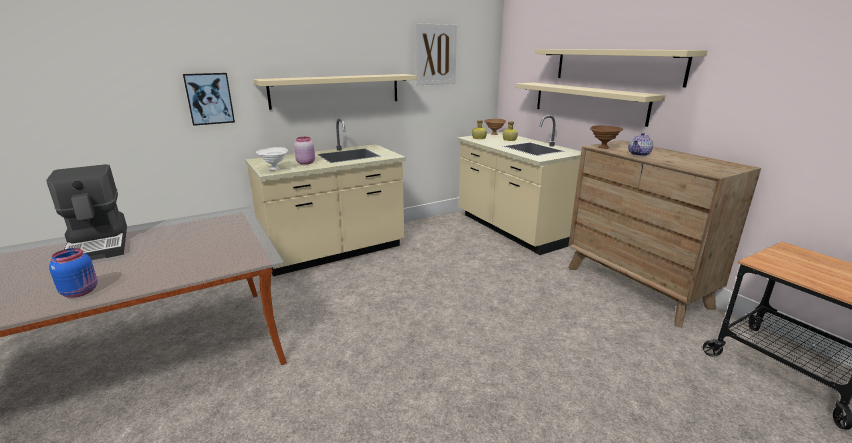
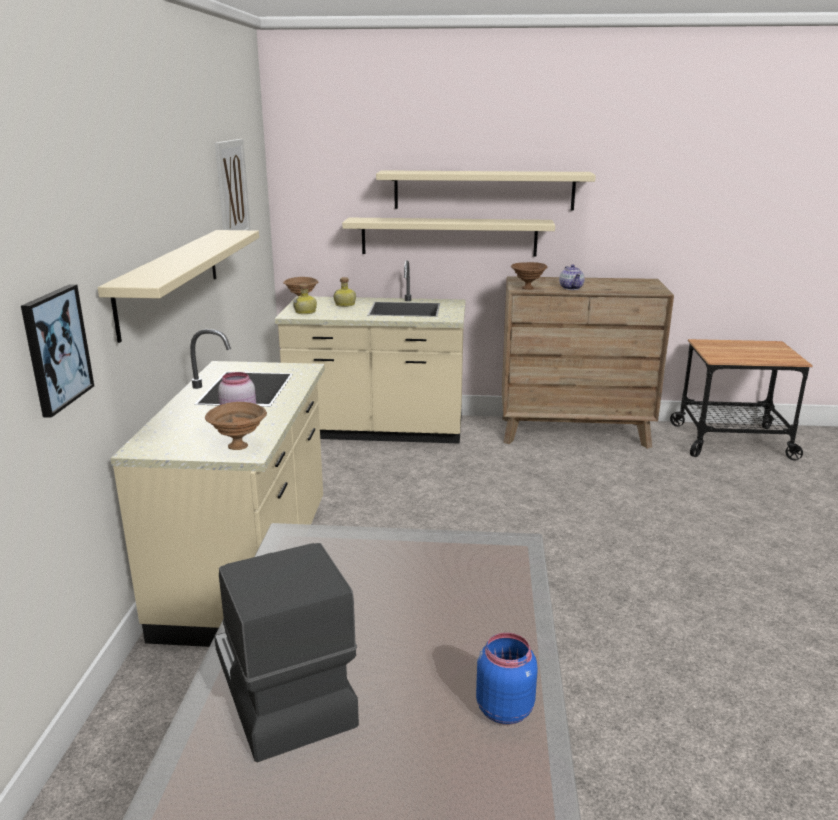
camera: 55 degrees left, 0 degrees up
coffee machine [46,164,127,260] -> coffee machine turned 120 degrees counterclockwise [214,543,359,762]
white bowl [256,147,288,171] -> brown bowl [205,402,267,450]

